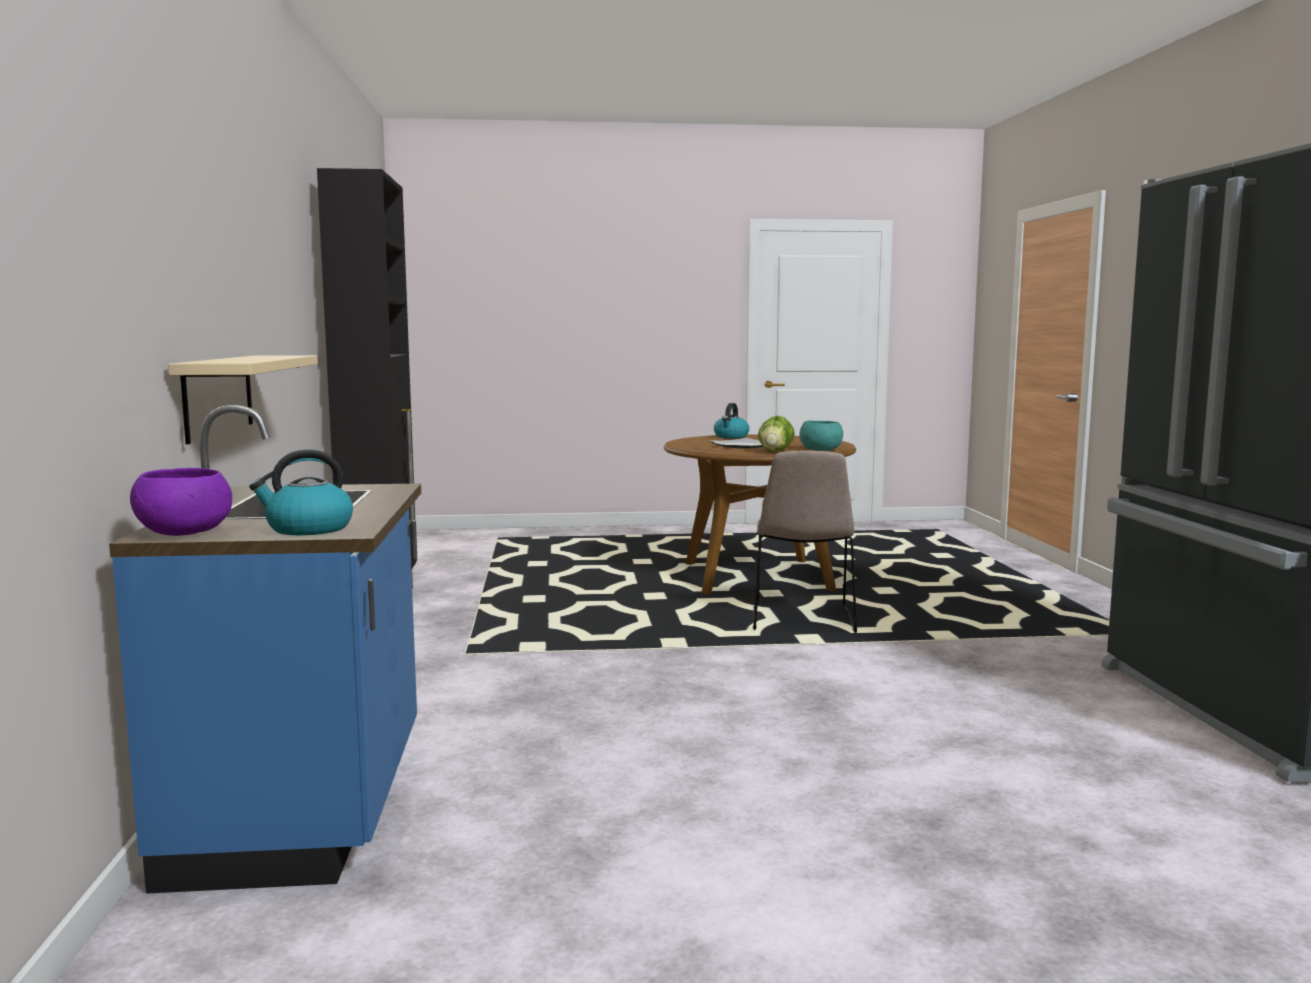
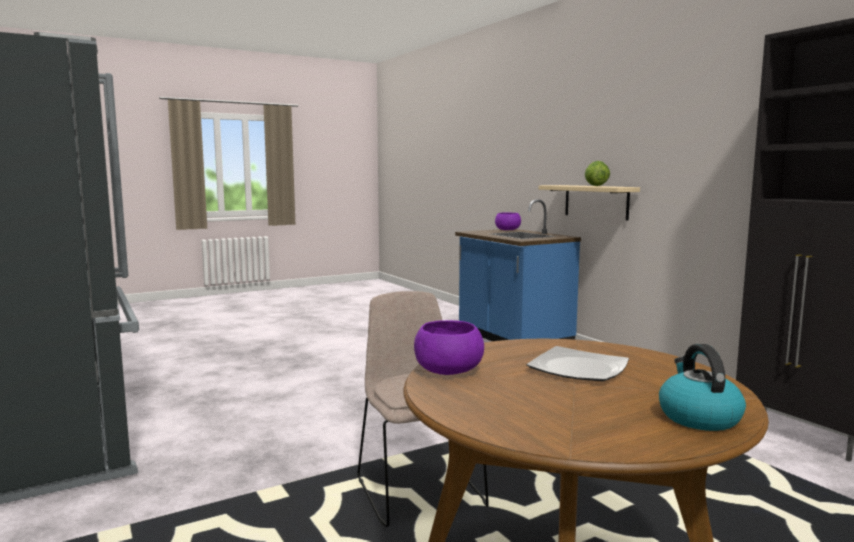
camera: 155 degrees right, 0 degrees up
kettle [249,449,353,535] -> none
lettuce [758,416,795,452] -> lettuce moved to [585,161,610,186]
turquoise bowl [799,421,843,451] -> purple bowl [414,320,484,375]

